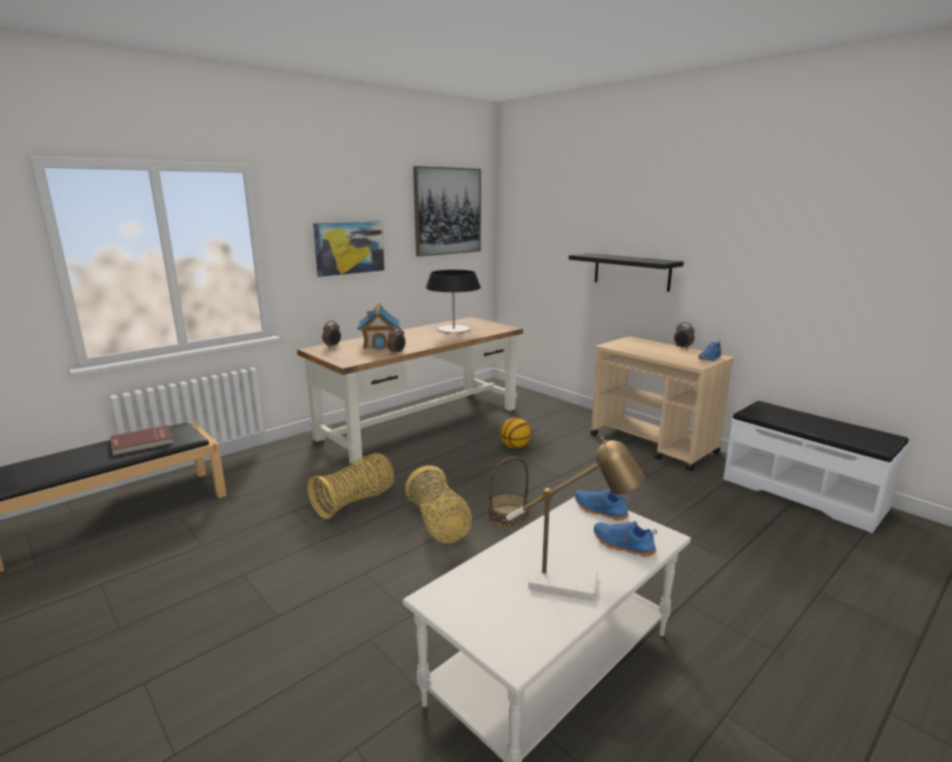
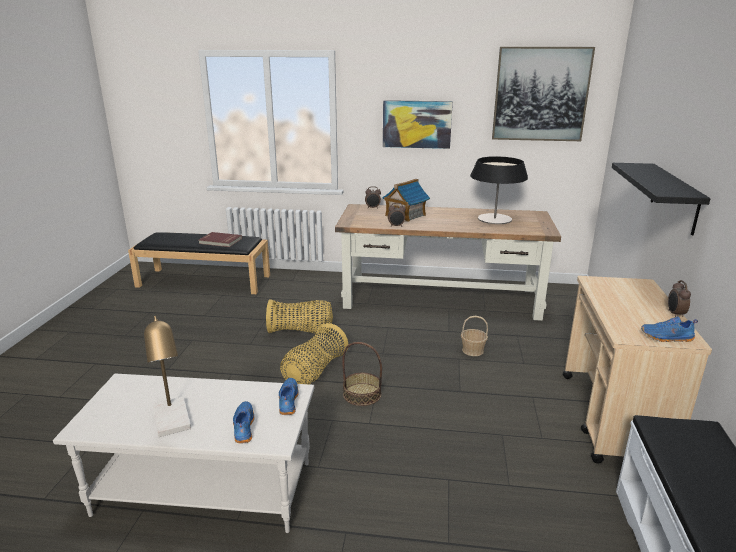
camera: 50 degrees right, 5 degrees up
basketball [500,418,531,449] -> basket [461,316,488,356]

